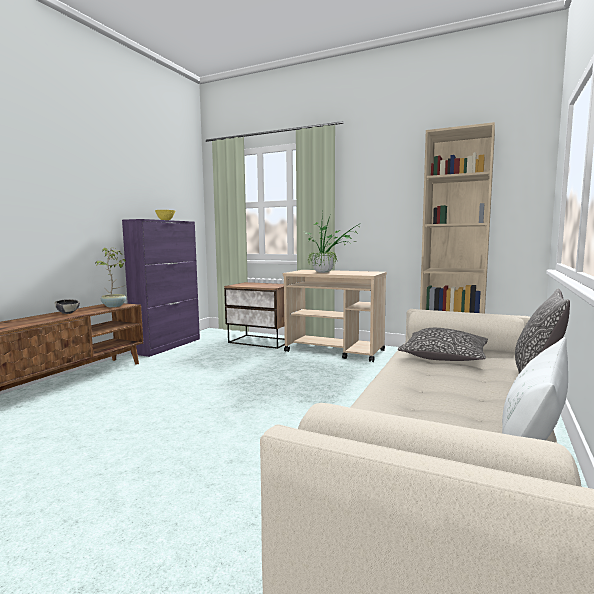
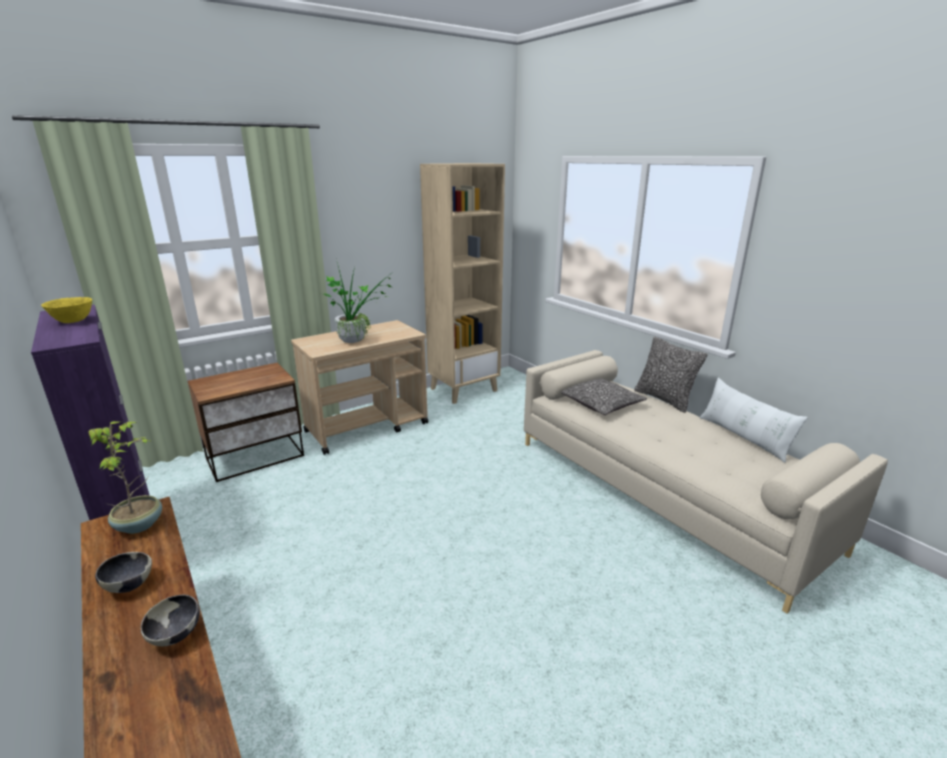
camera: 60 degrees left, 15 degrees up
none -> bowl [141,595,200,646]

